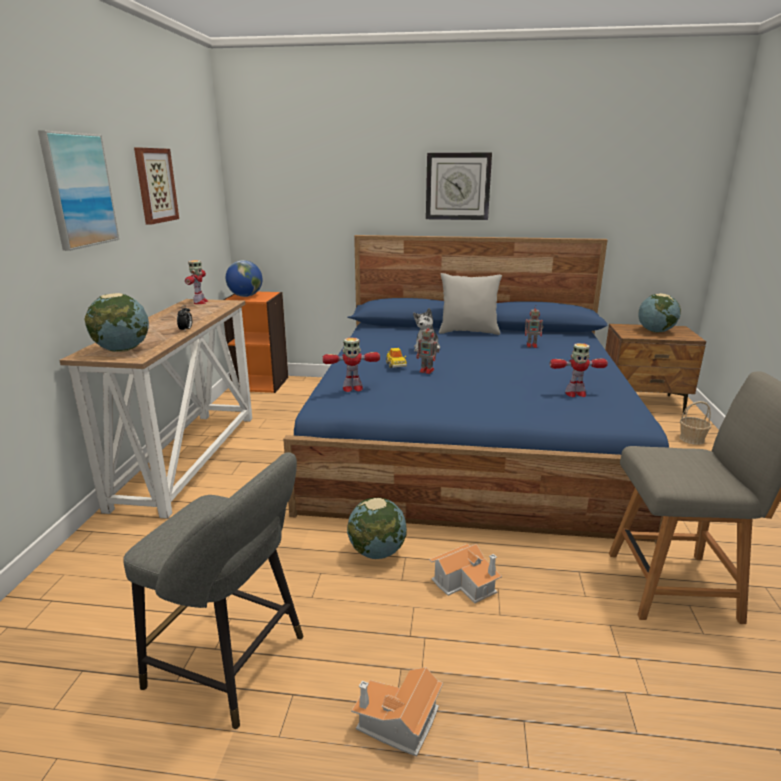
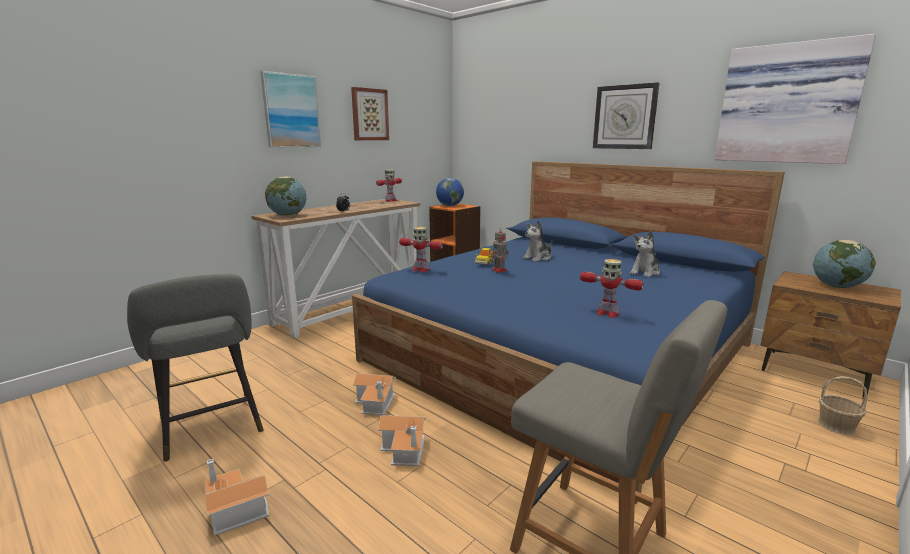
camera: 35 degrees right, 5 degrees down
globe [347,497,407,559] -> toy house [353,373,396,415]
grey pillow [439,273,502,335] -> none
toy robot [525,306,543,348] -> plush toy [630,231,660,278]
none -> picture [714,34,876,164]

